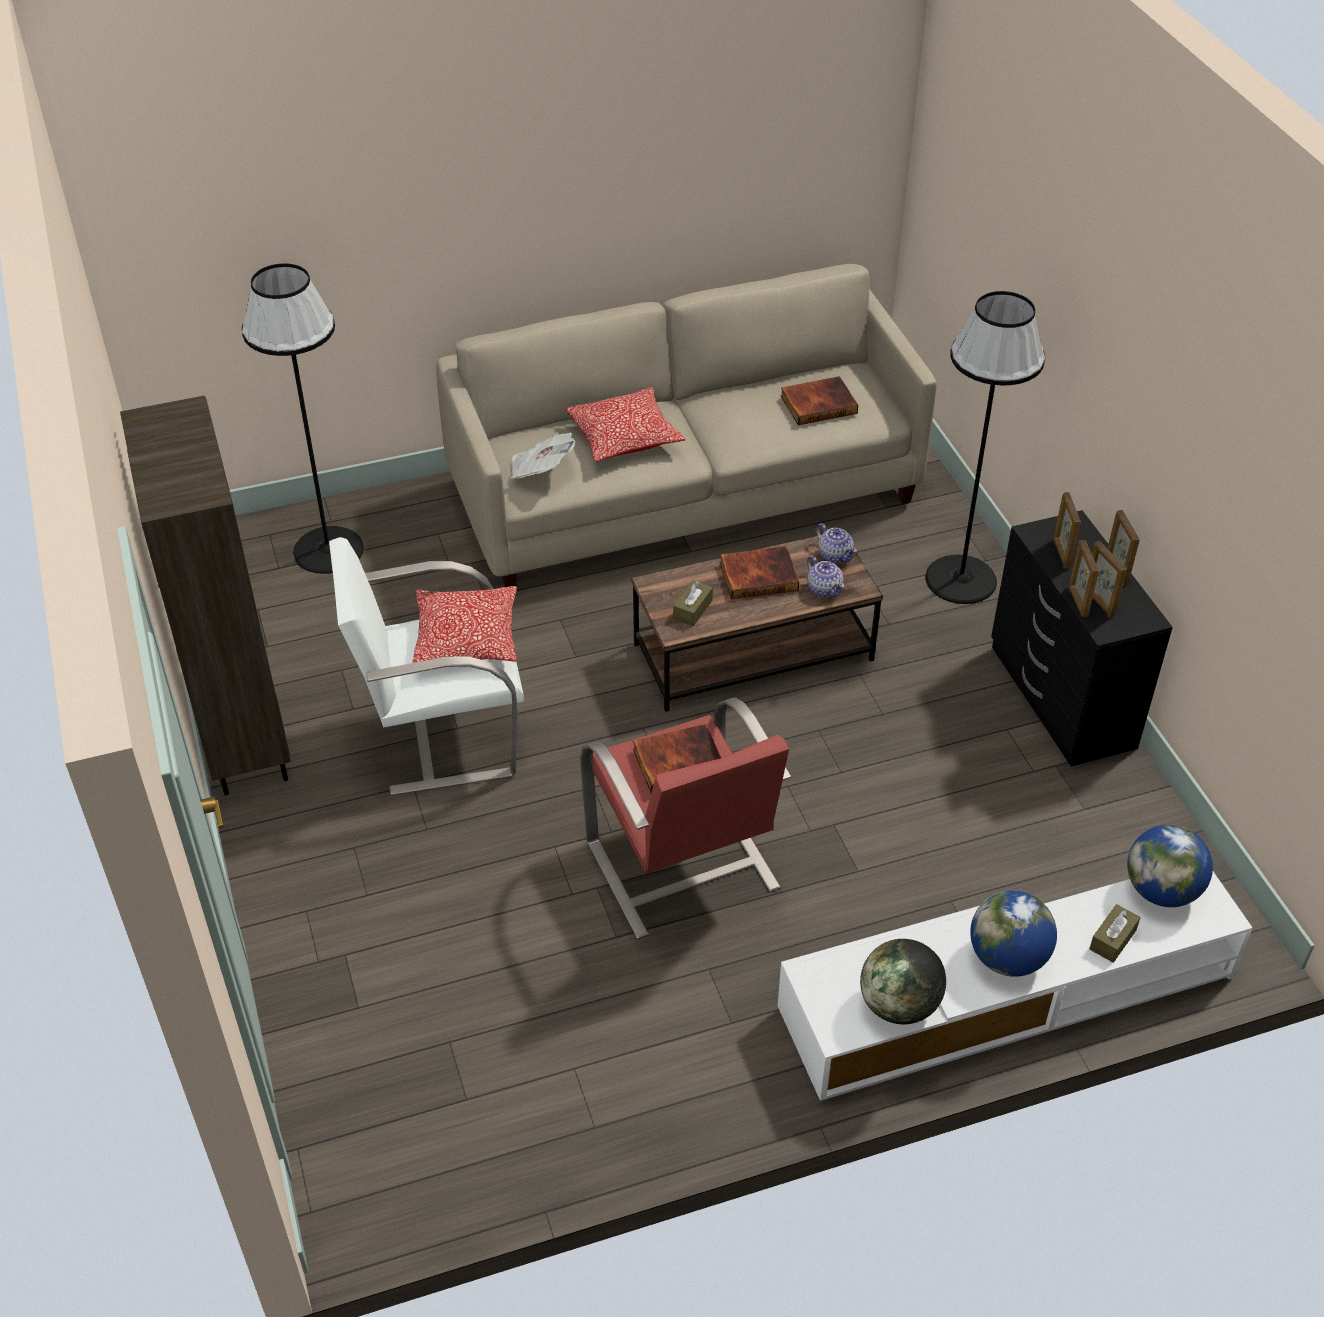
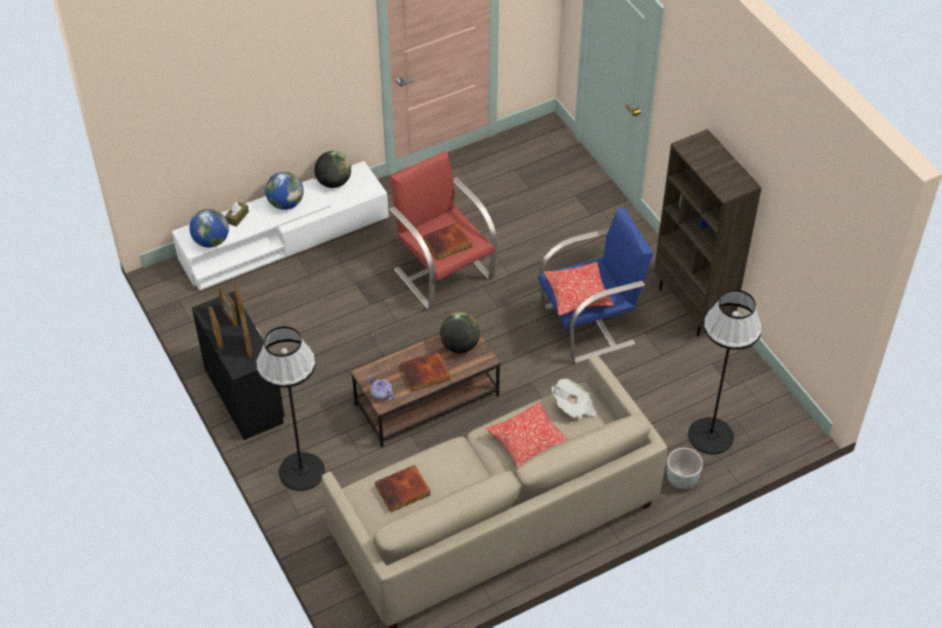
camera: 170 degrees right, 5 degrees up
white armchair [329,537,524,796] -> blue armchair [538,207,653,363]
brown tissue box [673,580,713,626] -> globe [440,312,480,354]
teapot [807,555,845,597] -> none
none -> grey planter [667,448,703,489]

